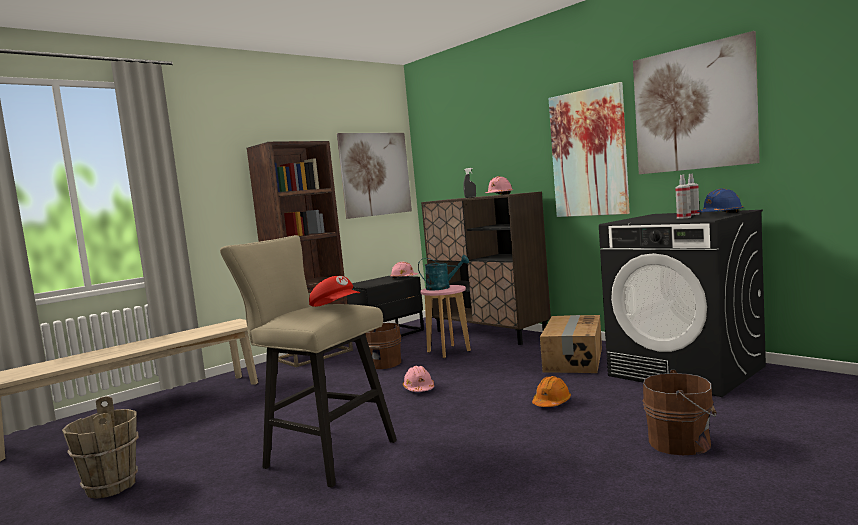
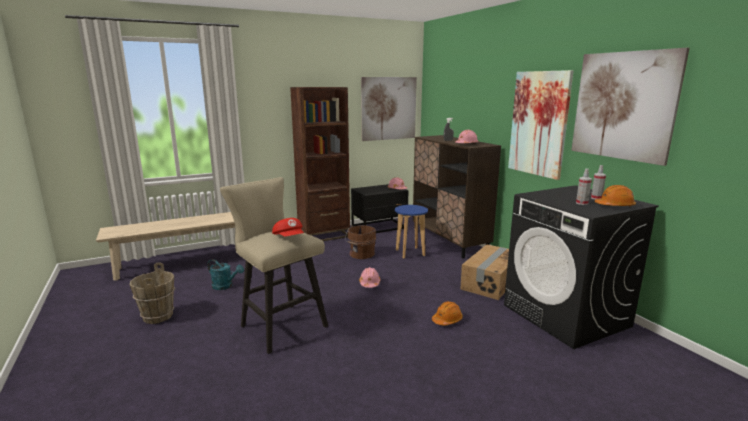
camera: 15 degrees right, 10 degrees up
turquoise watering can [418,255,469,290] -> turquoise watering can moved to [207,259,244,290]
pink stool [420,285,471,358] -> blue stool [395,205,428,259]
brown bucket [643,370,717,455] -> none
blue hard hat [697,188,744,213] -> orange hard hat [595,185,636,207]

